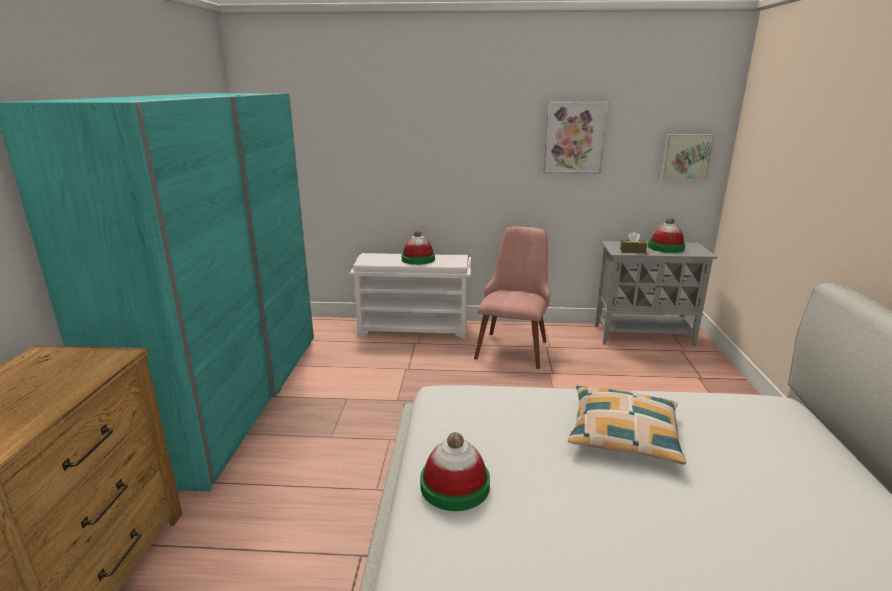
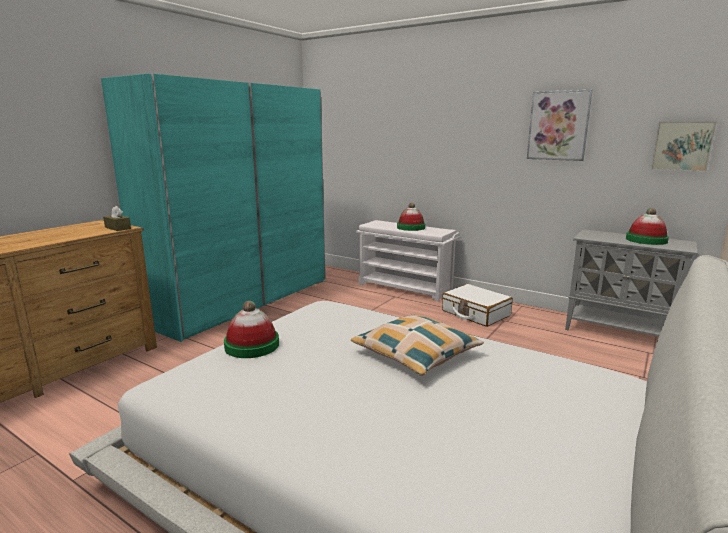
camera: 30 degrees right, 5 degrees down
pink chair [474,226,550,369] -> white suitcase [442,284,513,327]
brown tissue box [620,231,647,253] -> brown tissue box moved to [103,206,131,231]

